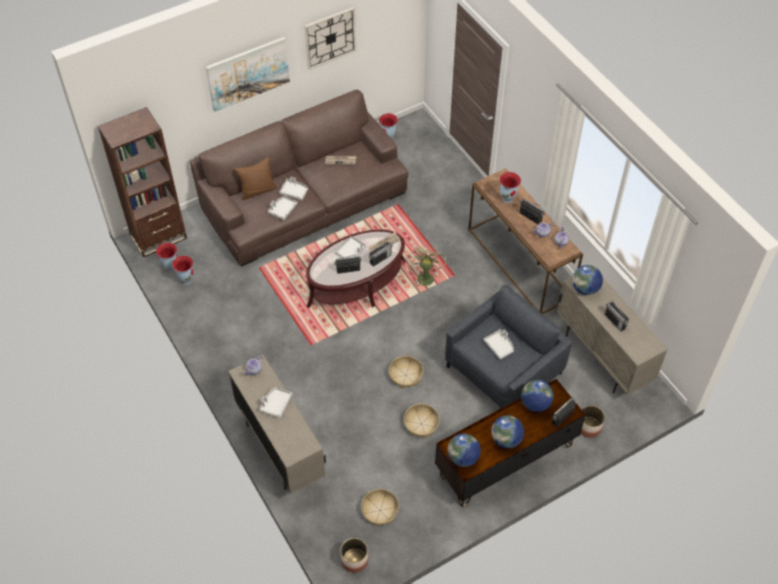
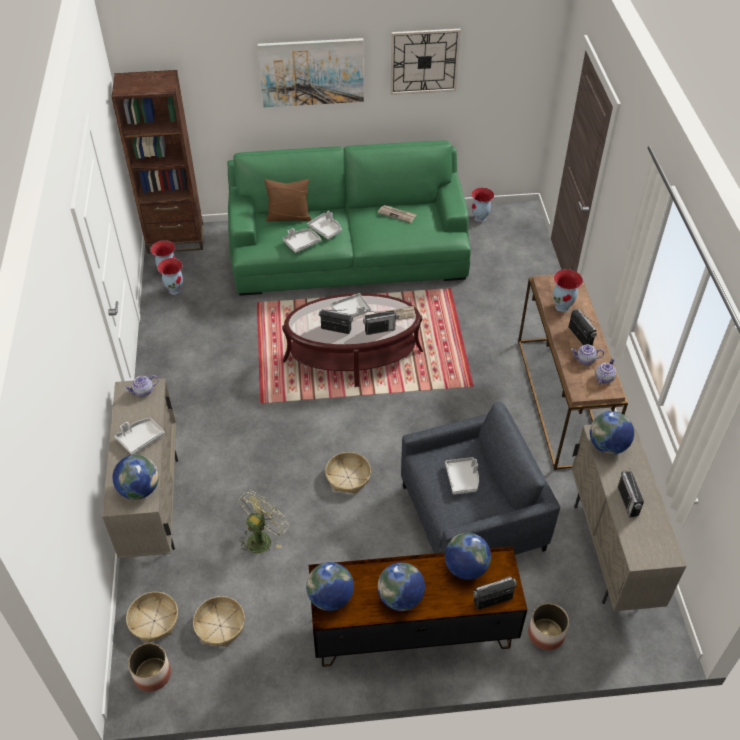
camera: 25 degrees right, 5 degrees down
brown sofa [190,90,408,267] -> green sofa [228,140,471,296]
basket [404,404,439,438] -> basket moved to [126,592,178,643]
green fan [409,244,446,287] -> green fan moved to [238,491,289,554]
none -> globe [113,454,159,500]

